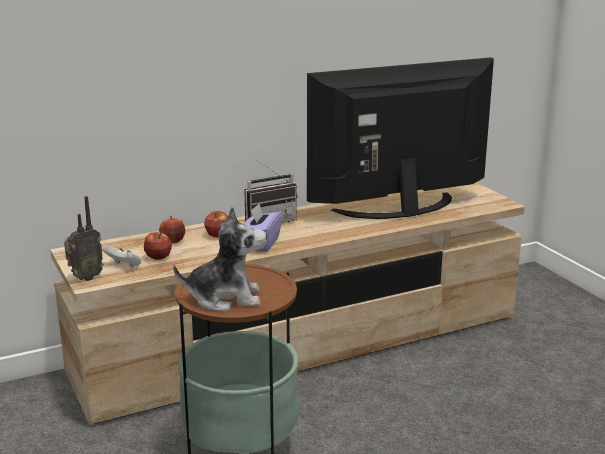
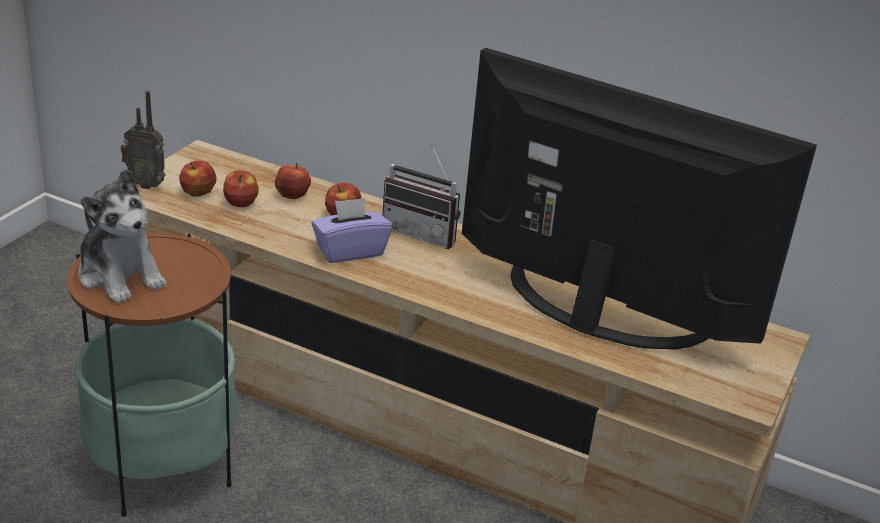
camera: 50 degrees right, 10 degrees up
white game controller [102,245,141,268] -> apple [179,160,217,197]

